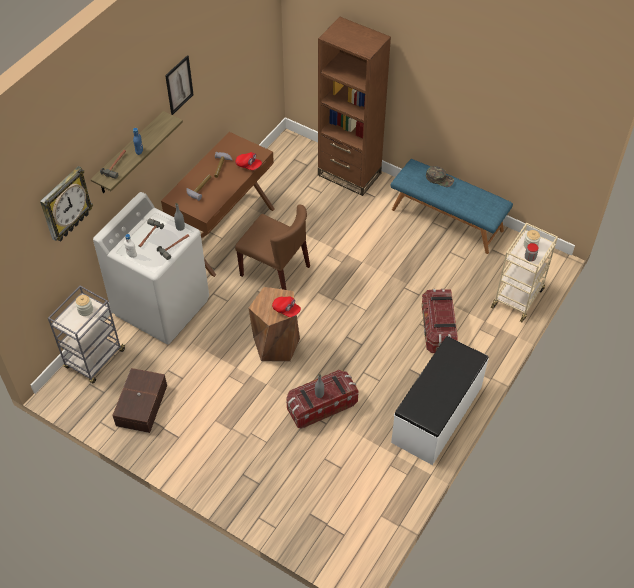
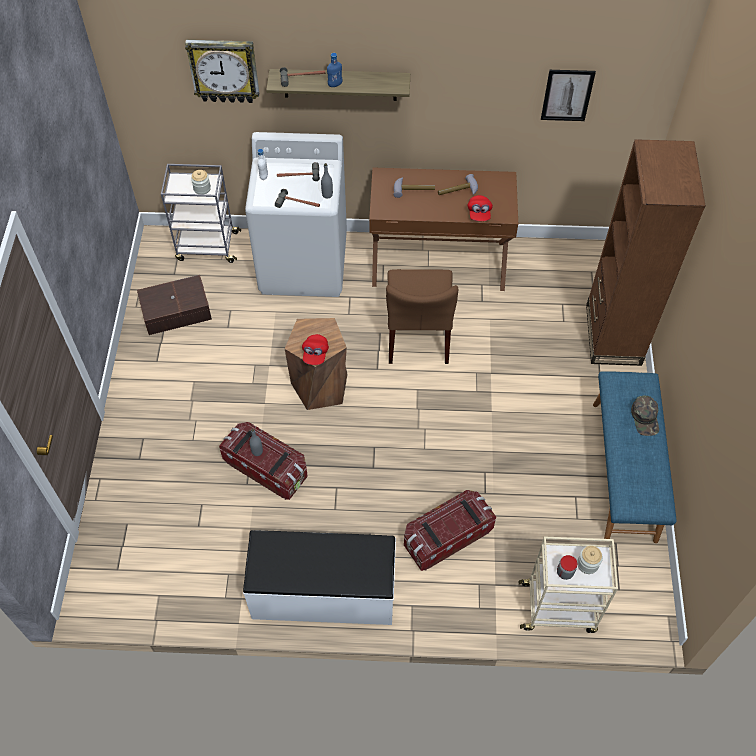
camera: 60 degrees right, 5 degrees up
picture [165,55,194,115] -> picture moved to [541,70,596,121]

